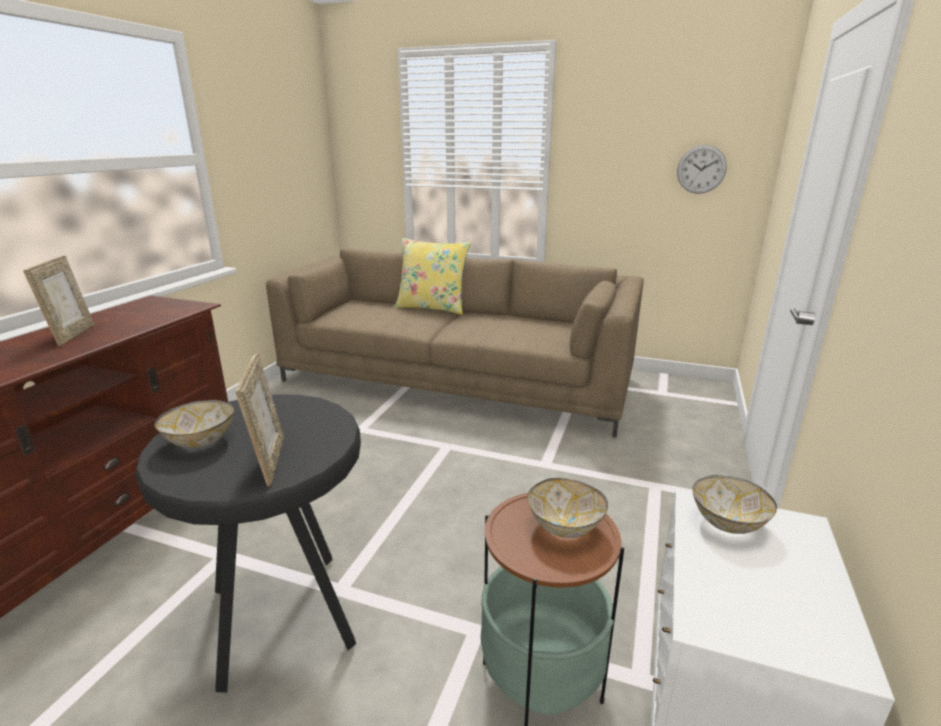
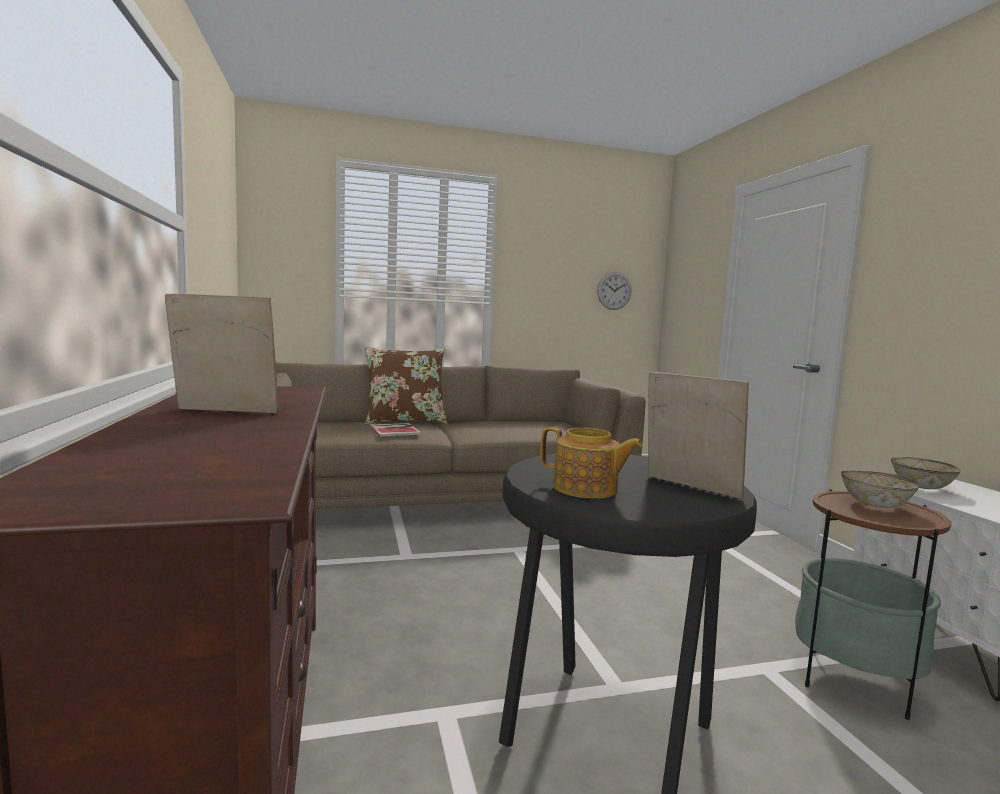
camera: 35 degrees left, 15 degrees down
picture frame [23,255,94,346] -> picture frame turned 45 degrees counterclockwise [165,294,279,413]
bowl [155,400,234,448] -> teapot [540,426,643,499]
yellow pillow [394,238,471,315] -> brown pillow [365,347,448,424]
none -> book [369,423,421,436]

